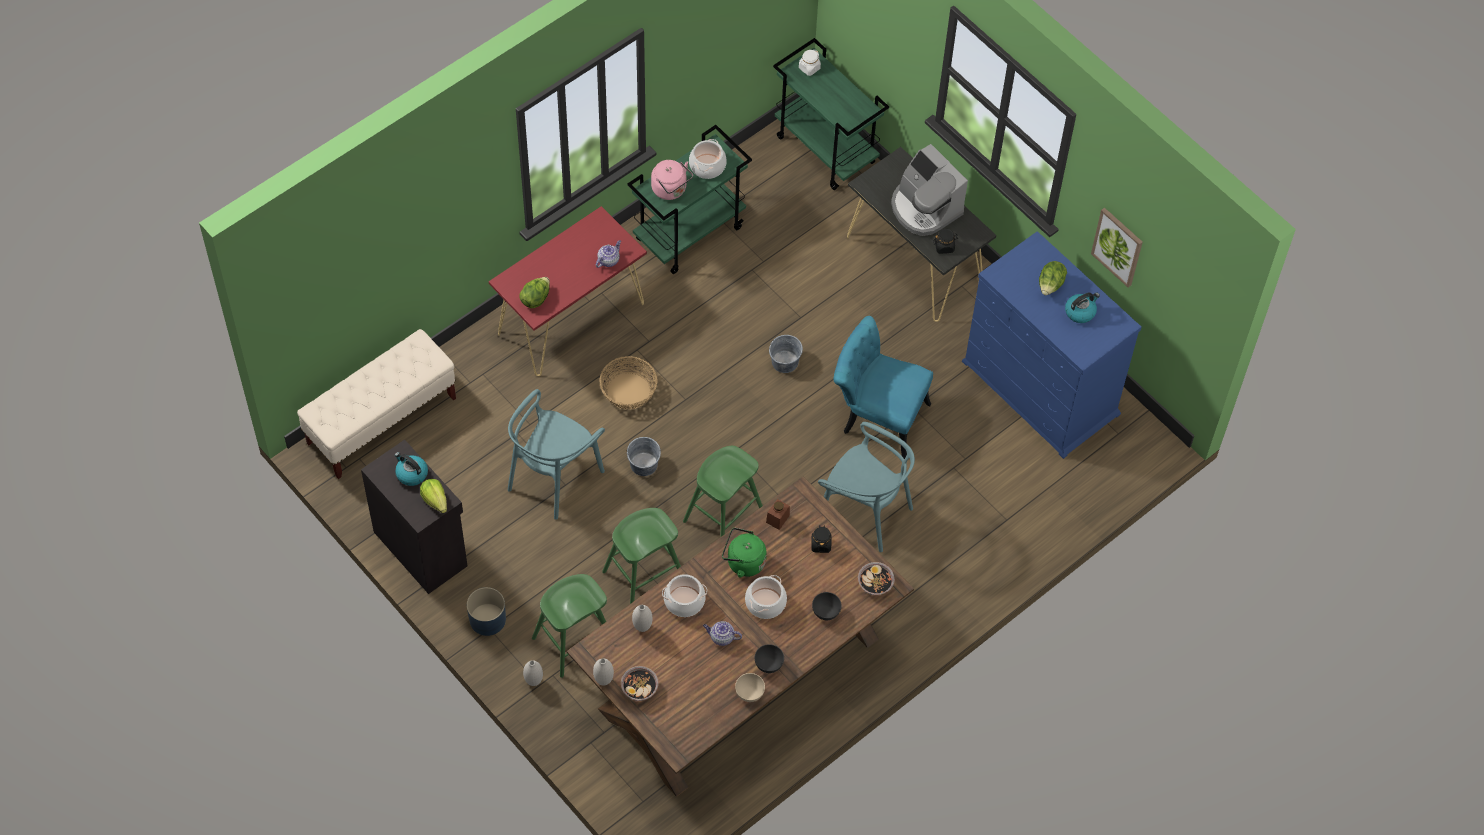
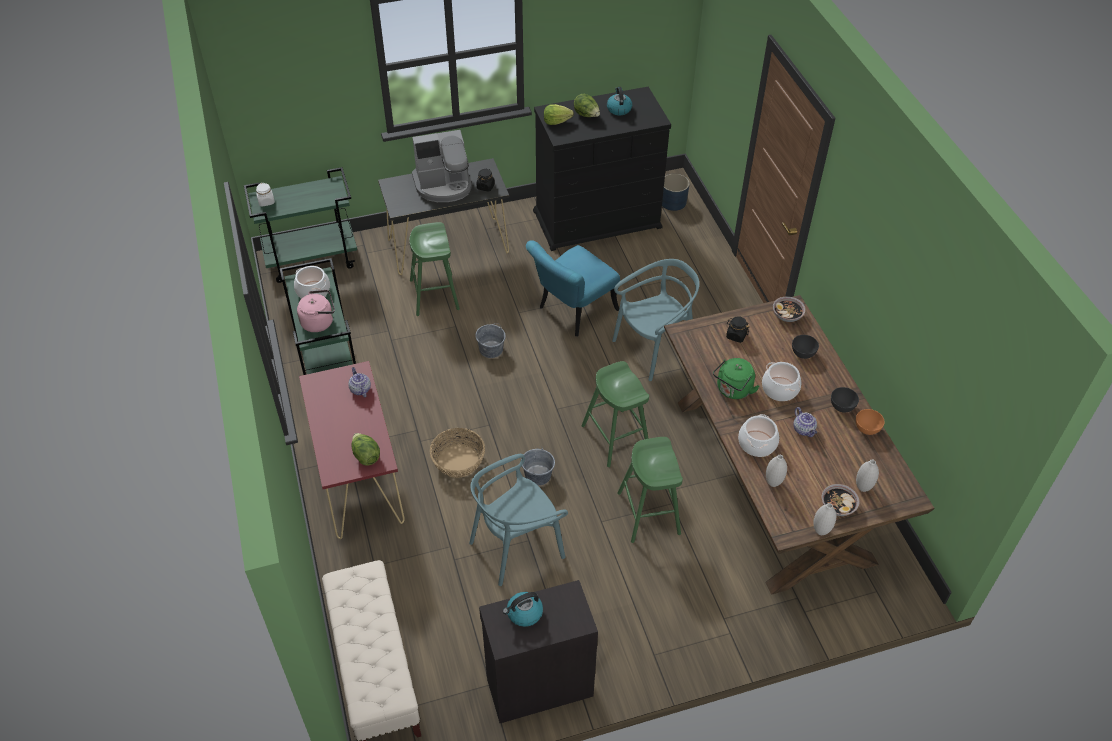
camera: 65 degrees left, 10 degrees down
lettuce [420,479,447,513] -> lettuce moved to [544,104,574,125]
blue planter [467,587,506,636] -> blue planter moved to [662,174,690,211]
turquoise chair [508,389,605,520] -> turquoise chair turned 90 degrees clockwise [469,454,568,586]
white vase [523,660,543,686] -> white vase moved to [856,459,879,492]
green stool [532,574,607,678] -> green stool moved to [409,222,460,316]
teapot [703,621,742,646] -> teapot turned 60 degrees counterclockwise [793,407,817,437]
beige bowl [735,673,765,702] -> orange bowl [856,409,885,435]
brown jar [766,499,790,530] -> none
blue dresser [962,231,1142,459] -> black dresser [533,87,671,251]
picture [1091,208,1143,287] -> none

